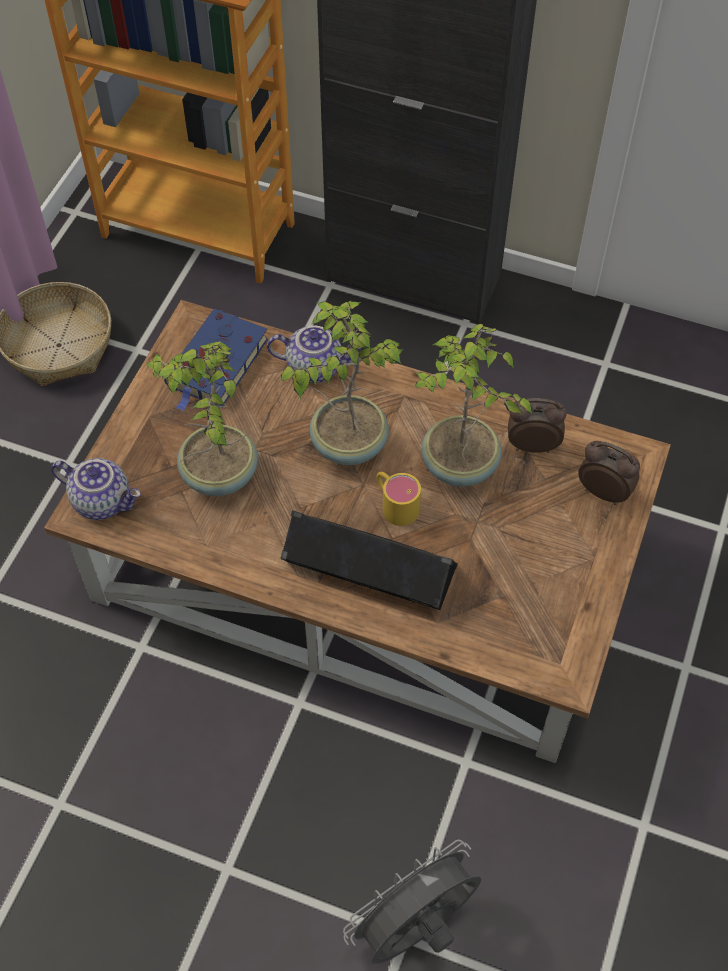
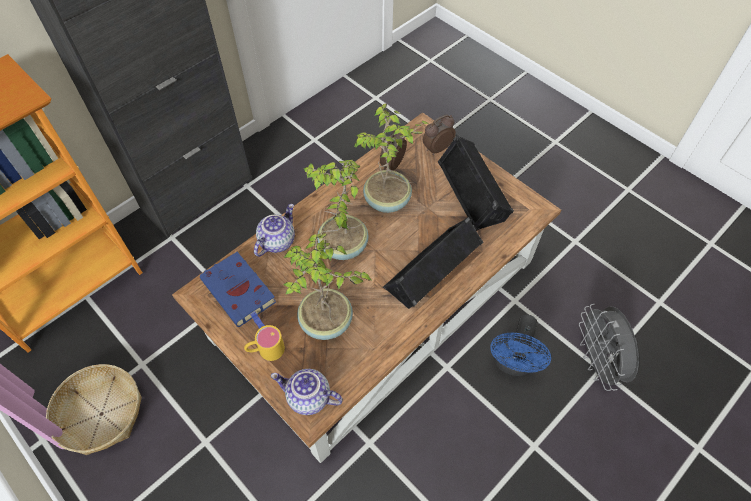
camera: 65 degrees left, 0 degrees up
teapot [51,458,141,520] -> teapot turned 120 degrees counterclockwise [271,369,343,415]
yellow mug [376,472,421,526] -> yellow mug moved to [244,325,285,361]
none -> black speaker [438,135,514,231]
none -> blue fan [490,315,551,376]

